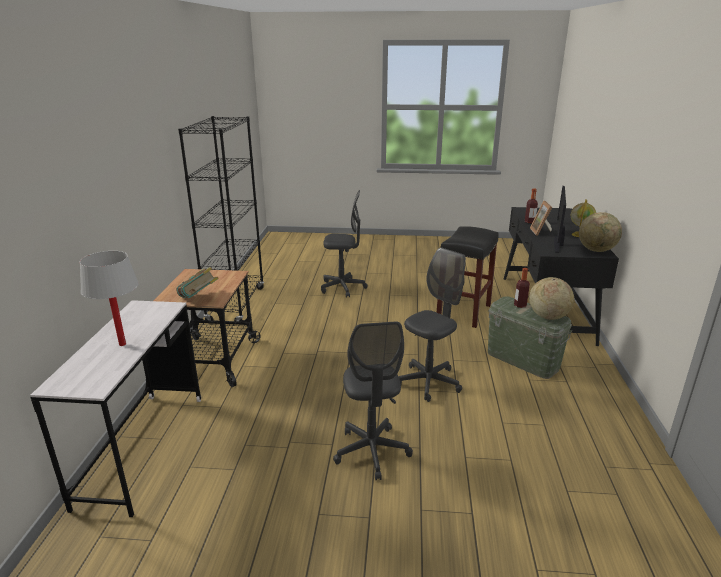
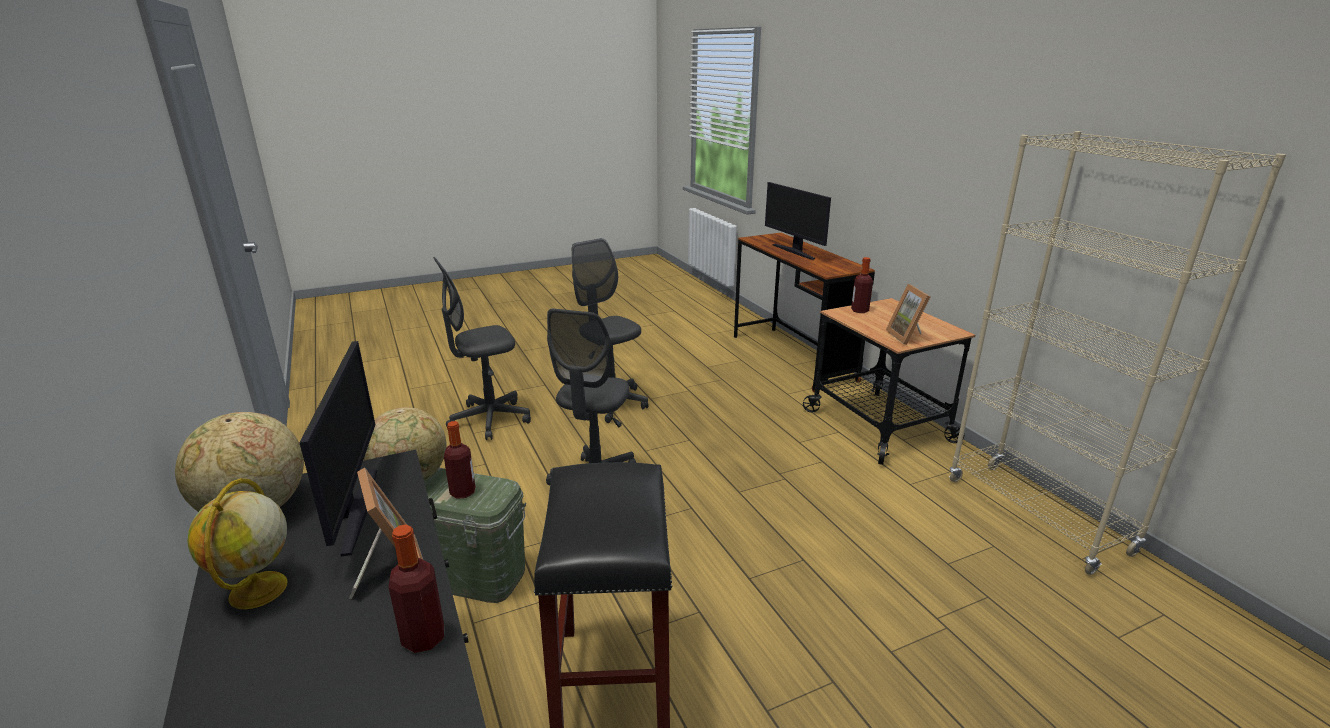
camera: 150 degrees right, 0 degrees up
white desk [30,300,201,517] -> brown desk [734,233,875,393]
white table lamp [80,251,139,346] -> monitor [765,182,831,260]
book [176,267,219,298] -> bottle [851,257,873,313]
black bookcase [178,116,264,322] -> beige bookcase [949,131,1286,575]
grey office chair [321,190,368,298] -> grey office chair moved to [433,257,531,440]
none -> picture frame [886,284,930,345]

